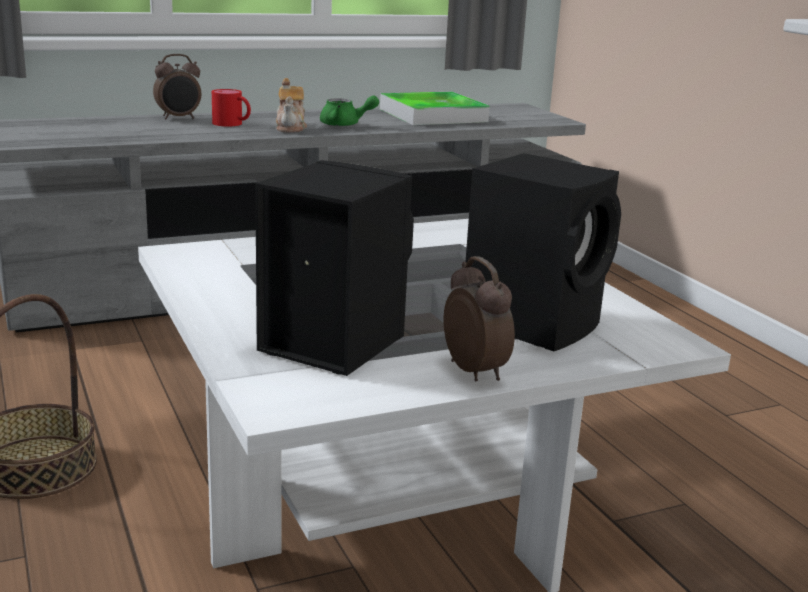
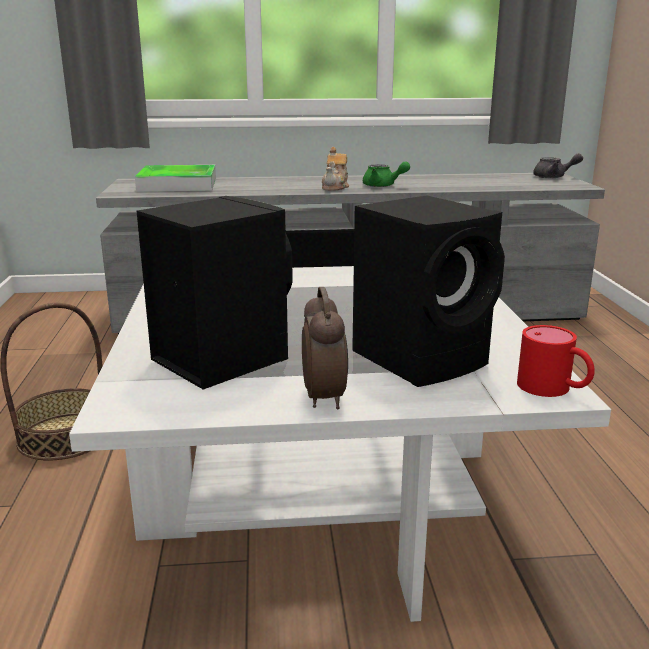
camera: 20 degrees right, 0 degrees up
alarm clock [153,54,201,119] -> none
red mug [212,89,251,127] -> red mug moved to [517,325,595,397]
tray [380,92,490,125] -> tray moved to [135,165,216,192]
none -> grey teapot [533,153,583,178]

